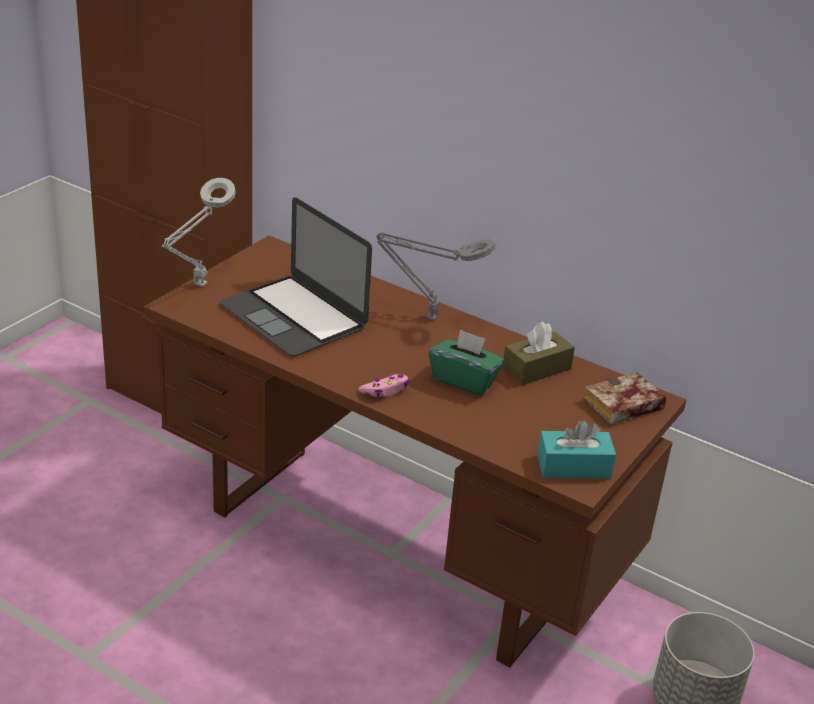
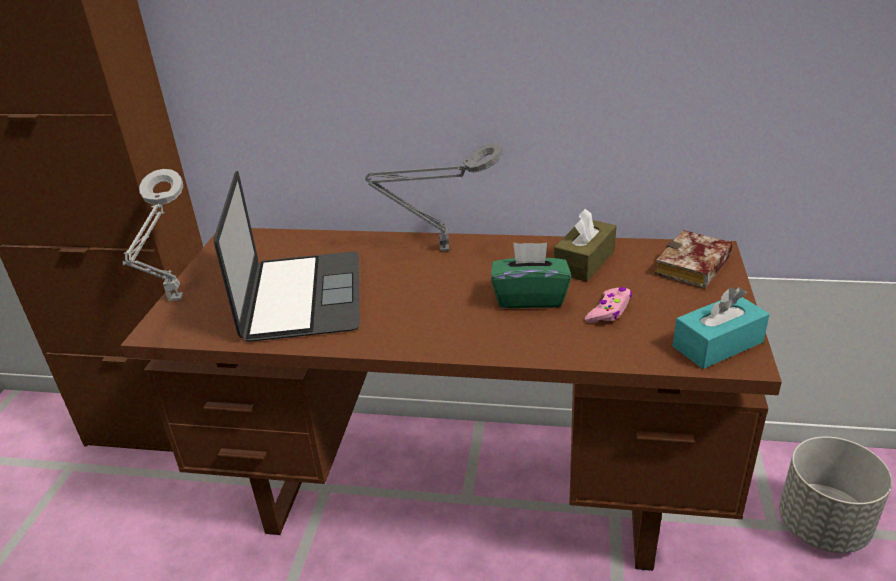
camera: 20 degrees left, 0 degrees up
laptop [220,197,372,356] -> laptop turned 120 degrees counterclockwise [214,171,360,342]
pink game controller [358,374,409,397] -> pink game controller moved to [585,287,632,323]

